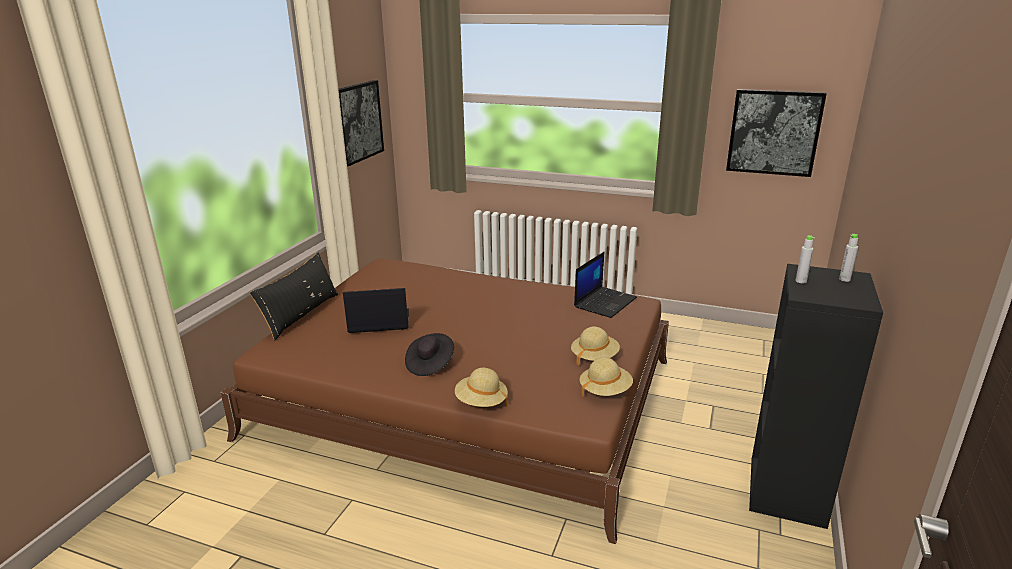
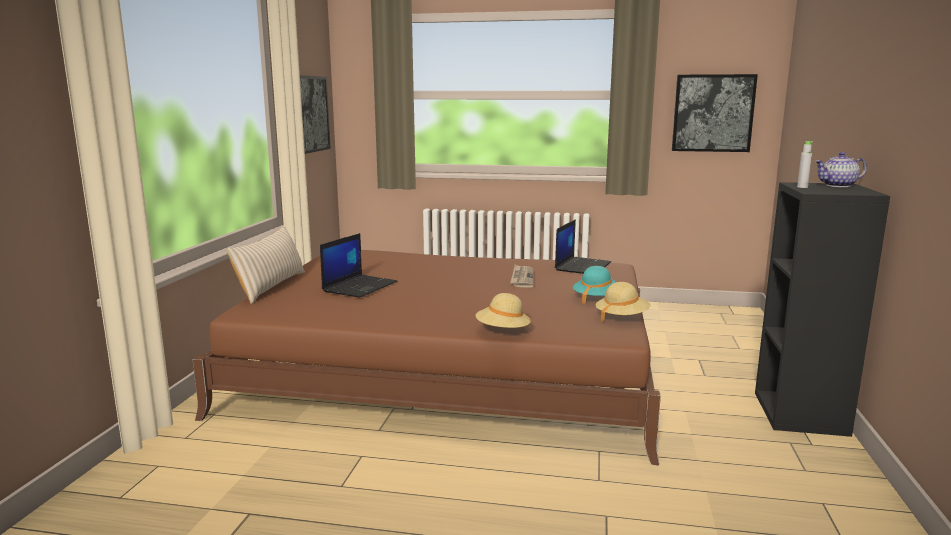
camera: 10 degrees left, 10 degrees down
black pillow [250,252,338,341] -> beige pillow [226,226,305,304]
laptop [343,288,409,333] -> laptop turned 135 degrees clockwise [320,233,398,298]
black hat [405,333,454,376] -> none
beige hat [571,327,620,366] -> turquoise hat [573,266,616,305]
grey bottle [839,234,858,282] -> teapot [815,152,867,187]
none -> newspaper [510,265,534,288]

